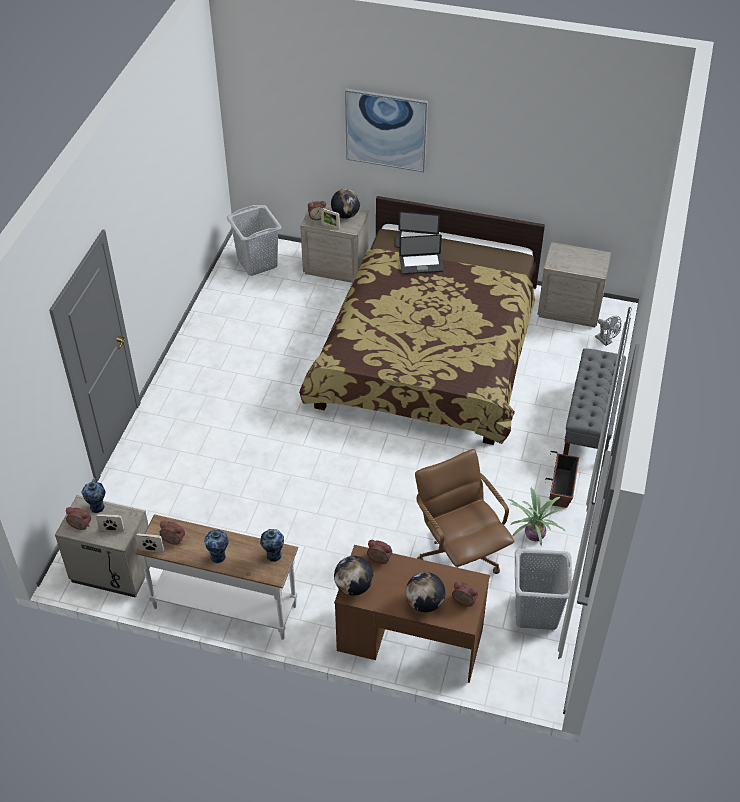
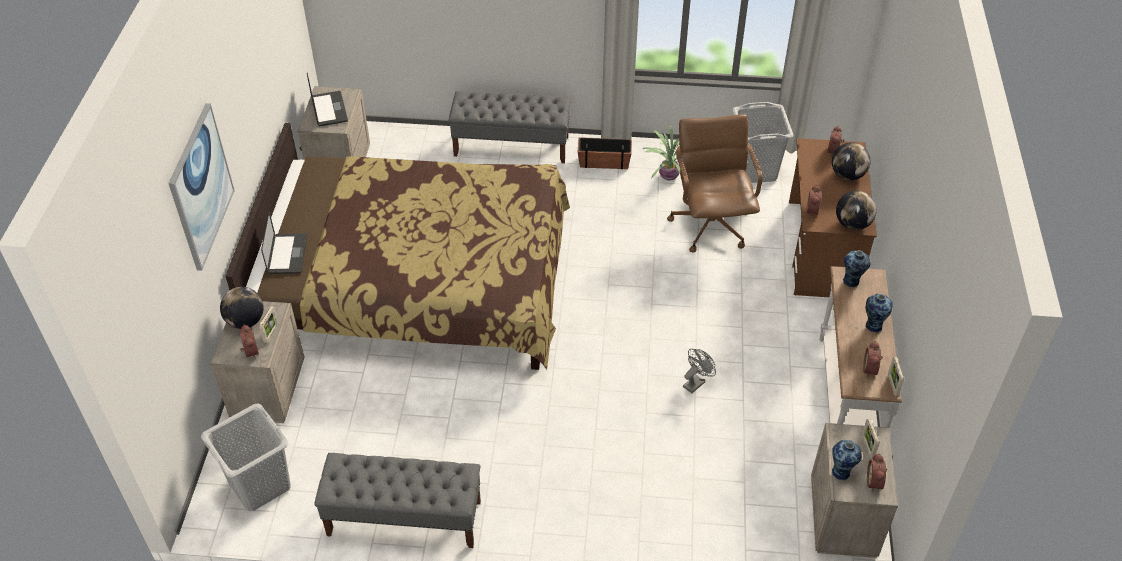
camera: 100 degrees left, 0 degrees up
laptop [399,235,444,274] -> laptop moved to [307,73,348,126]
brown office chair [415,449,514,574] -> brown office chair turned 120 degrees clockwise [667,114,763,252]
grey fan [595,316,621,346] -> grey fan moved to [683,349,716,393]
none -> grey bench [314,453,481,548]

